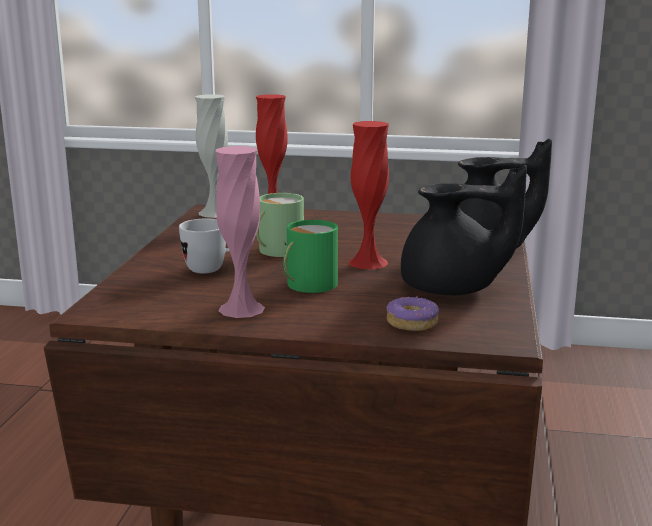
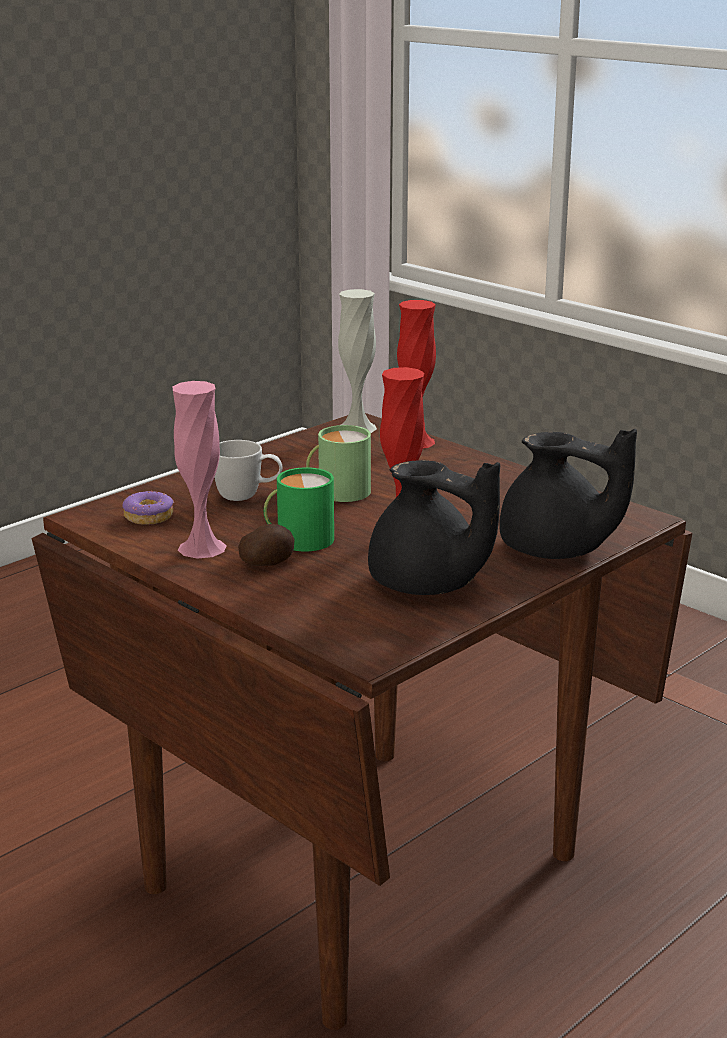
camera: 35 degrees right, 5 degrees up
donut [386,297,439,331] -> donut moved to [122,491,174,525]
none -> potato [238,524,294,566]

